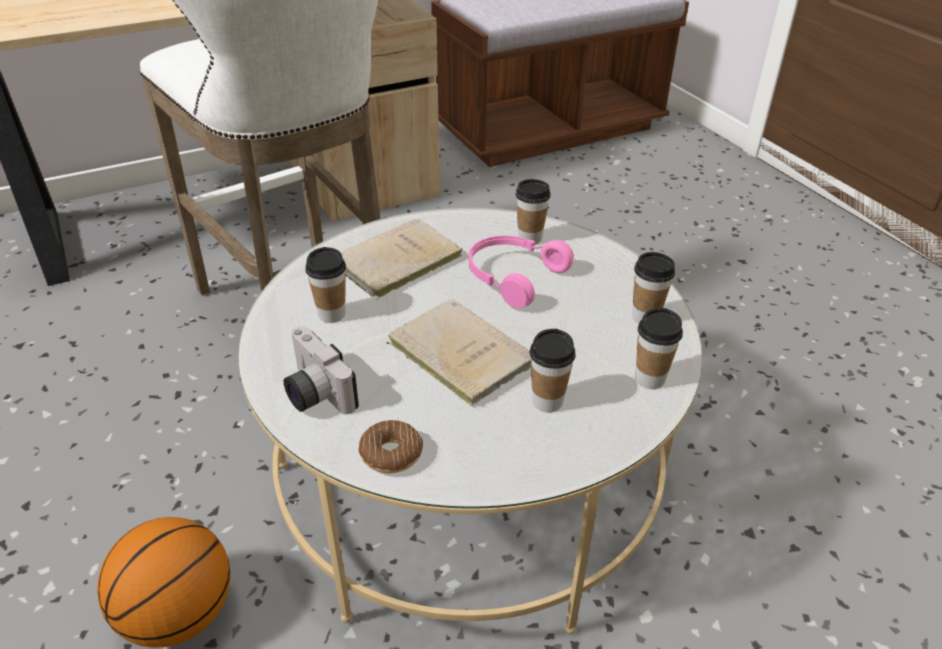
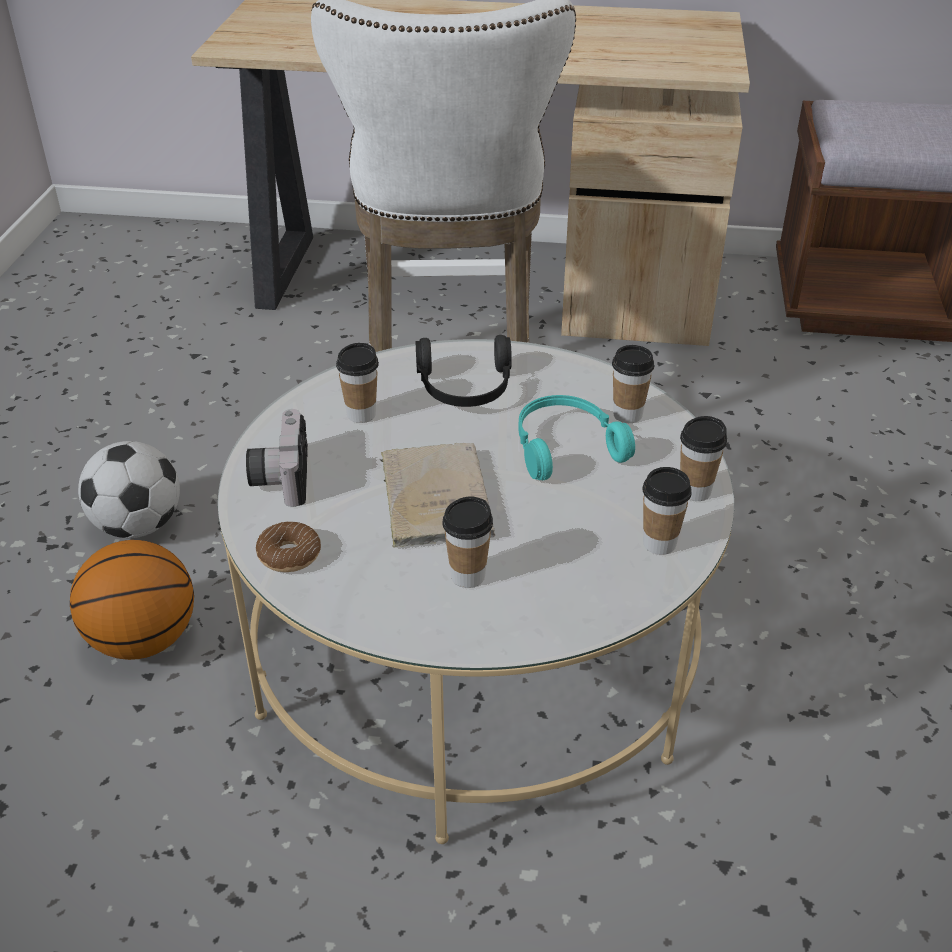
camera: 35 degrees right, 0 degrees up
beige book [340,219,463,300] -> black headphones [416,335,512,407]
pink headphones [469,236,574,308] -> turquoise headphones [518,395,635,480]
cup [635,308,683,389] -> cup moved to [680,416,727,501]
none -> football [78,441,180,538]

